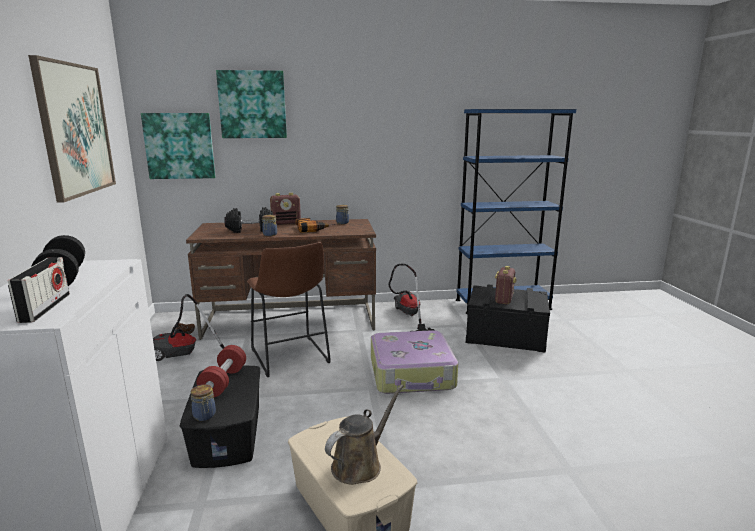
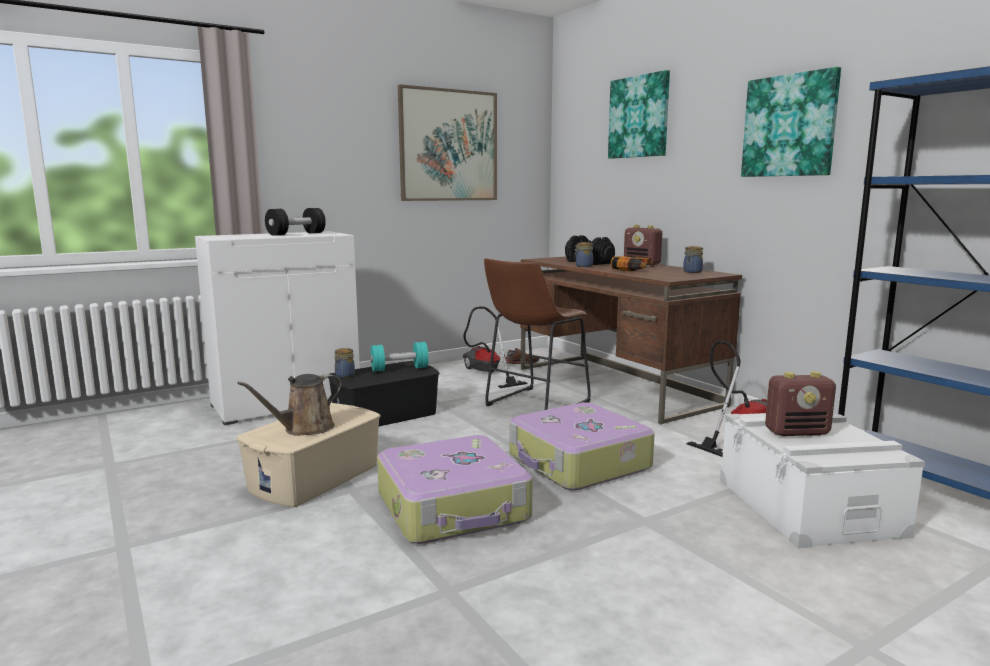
camera: 65 degrees right, 5 degrees down
radio [8,257,70,323] -> none
picture [141,113,215,179] -> picture moved to [741,67,841,177]
red dumbbell [196,345,246,397] -> turquoise dumbbell [370,342,429,372]
brown watering can [325,385,404,485] -> brown watering can turned 120 degrees clockwise [237,374,341,436]
black storage box [466,284,550,353] -> white storage box [720,413,925,548]
none -> suitcase [377,435,533,544]

